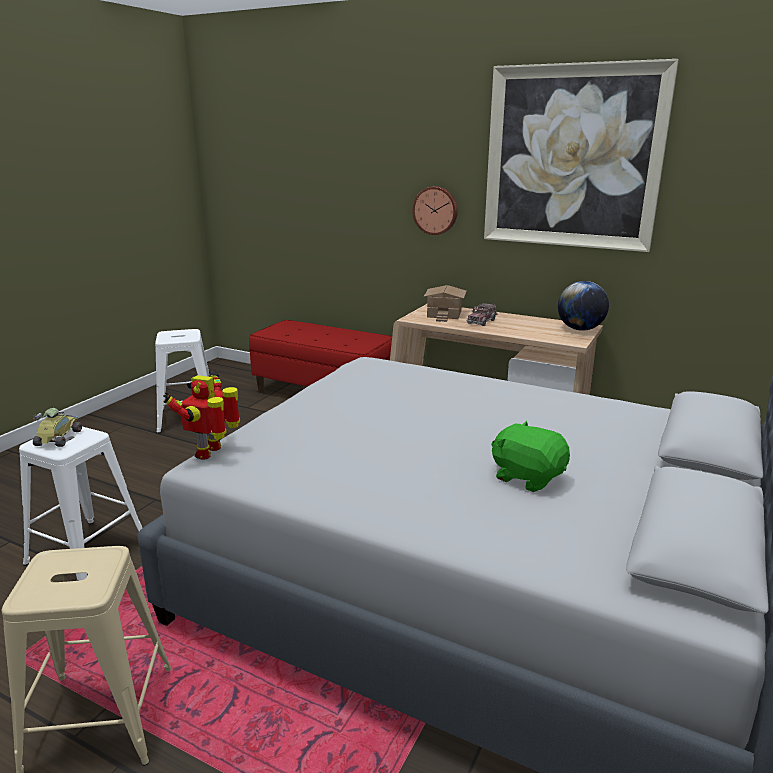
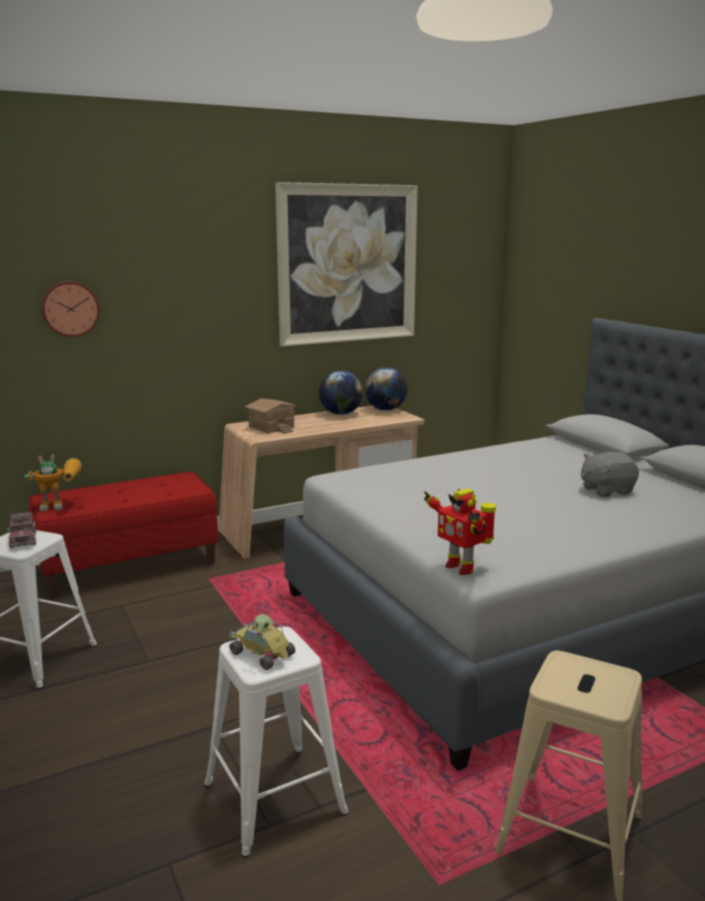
camera: 55 degrees left, 5 degrees down
wall clock [412,186,458,235] -> wall clock moved to [41,281,100,337]
toy truck [466,302,498,326] -> toy truck moved to [7,511,36,548]
green plush toy [491,421,570,492] -> grey plush toy [581,452,639,497]
none -> toy robot [24,455,82,512]
none -> globe [319,370,363,415]

